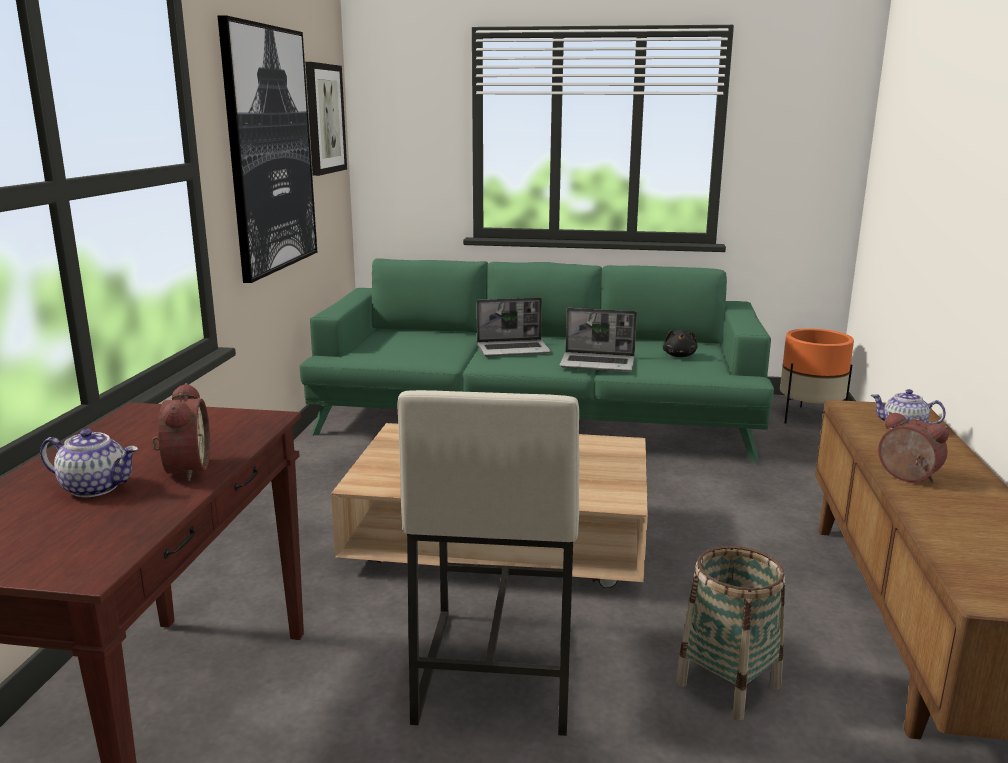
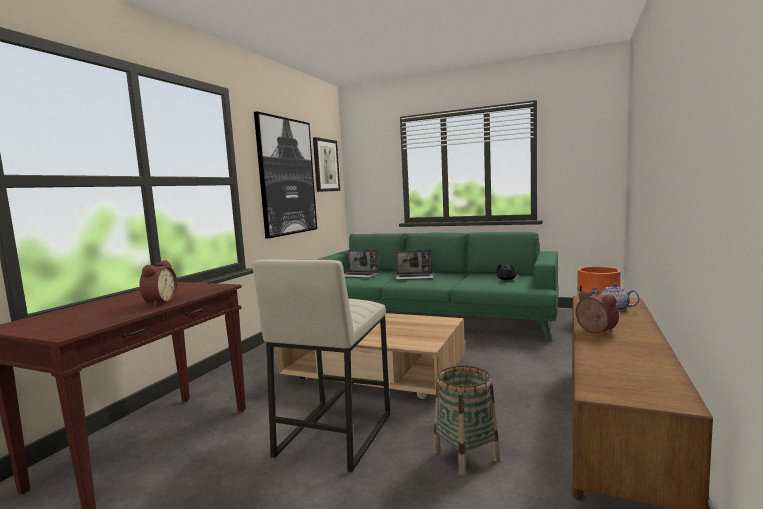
camera: 15 degrees right, 10 degrees down
teapot [40,429,138,497] -> none
laptop [559,308,637,372] -> laptop moved to [344,250,379,279]

